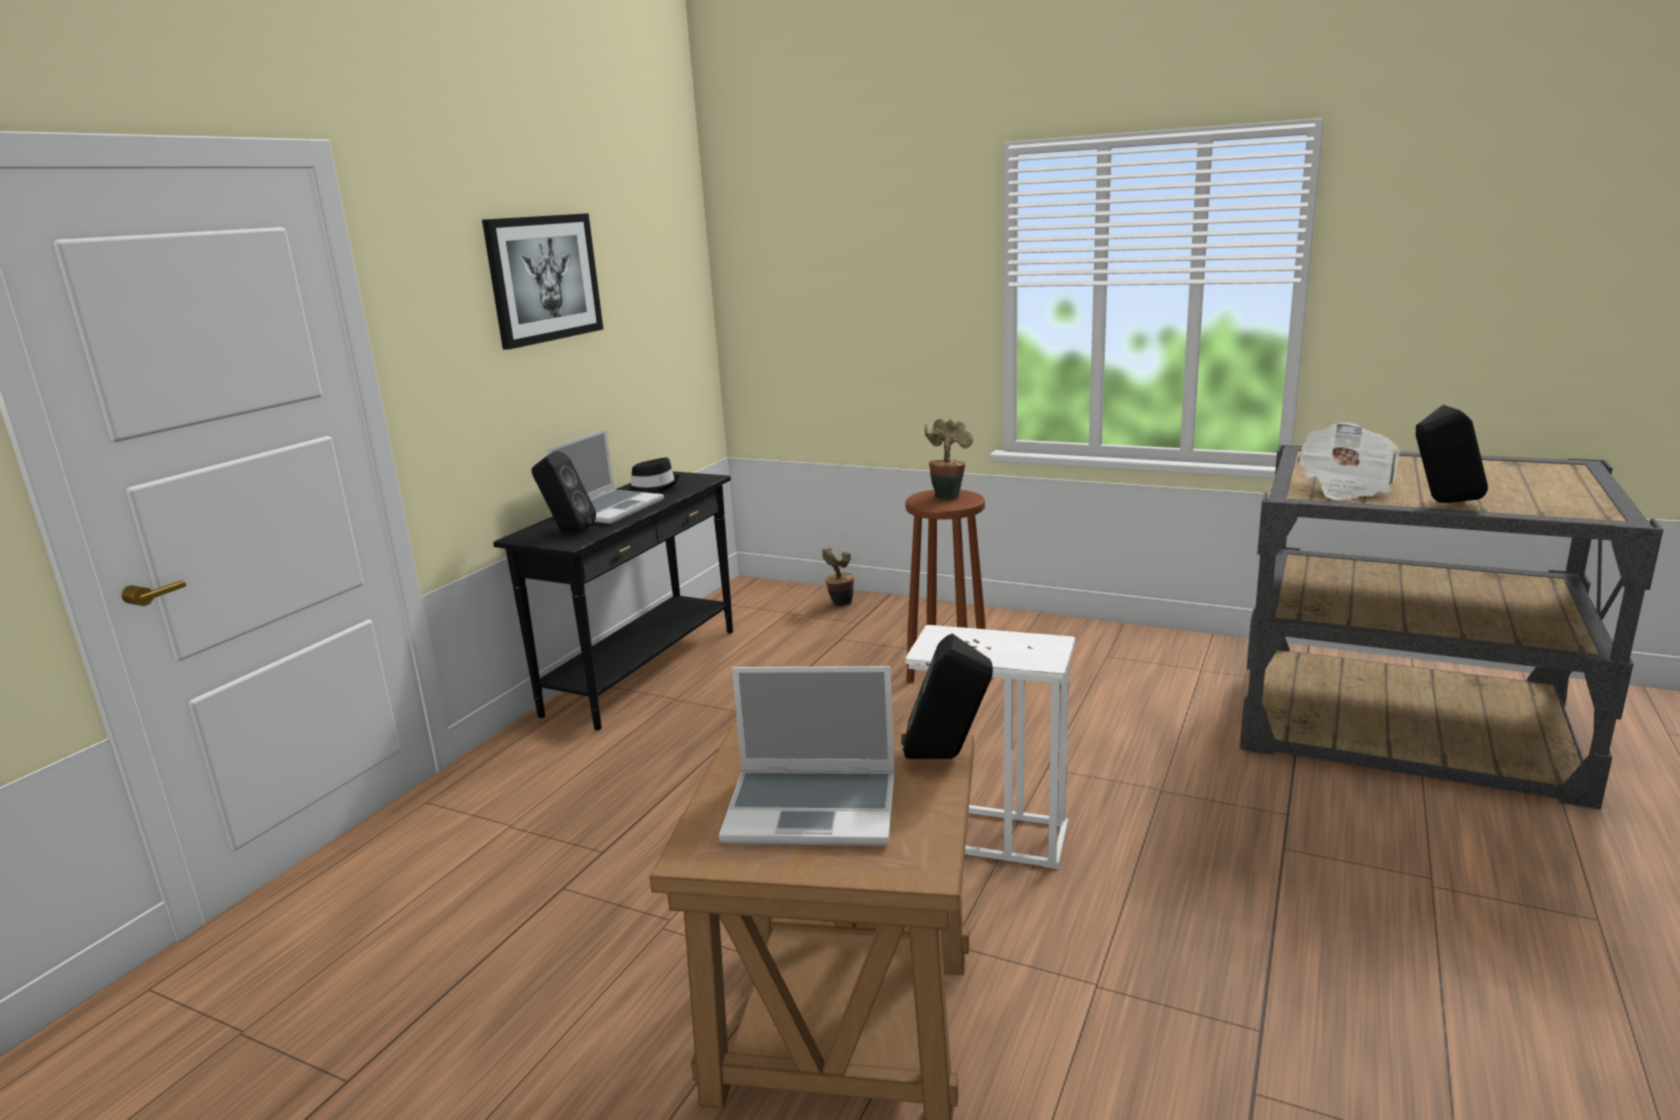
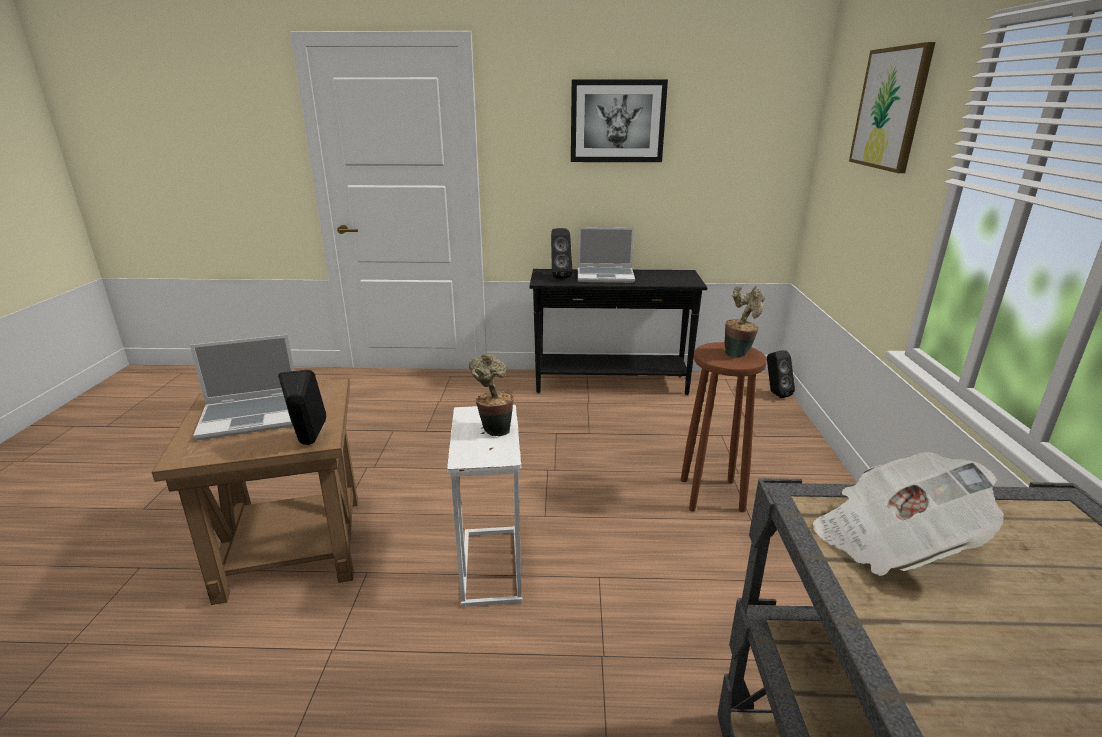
camera: 65 degrees right, 5 degrees up
black hat [625,458,679,493] -> none
laptop [719,666,895,846] -> laptop turned 90 degrees counterclockwise [190,334,295,440]
potted plant [822,548,854,606] -> potted plant moved to [469,353,514,437]
black speaker [1416,405,1488,503] -> black speaker moved to [767,350,795,398]
none -> picture [849,42,935,173]

